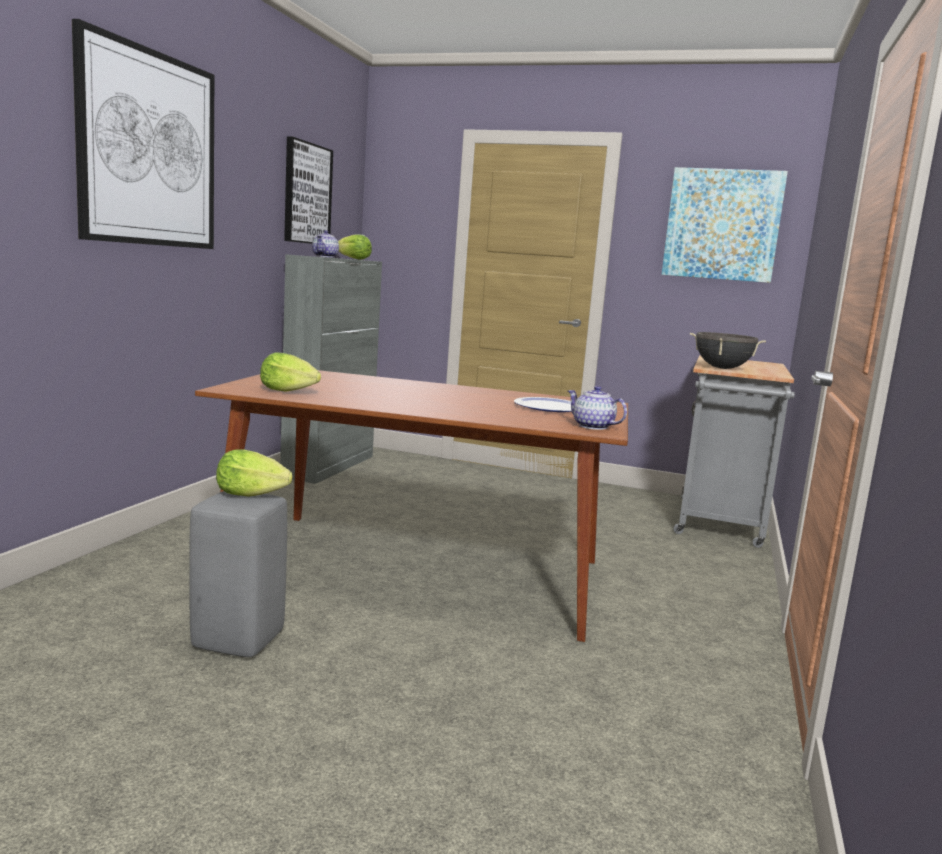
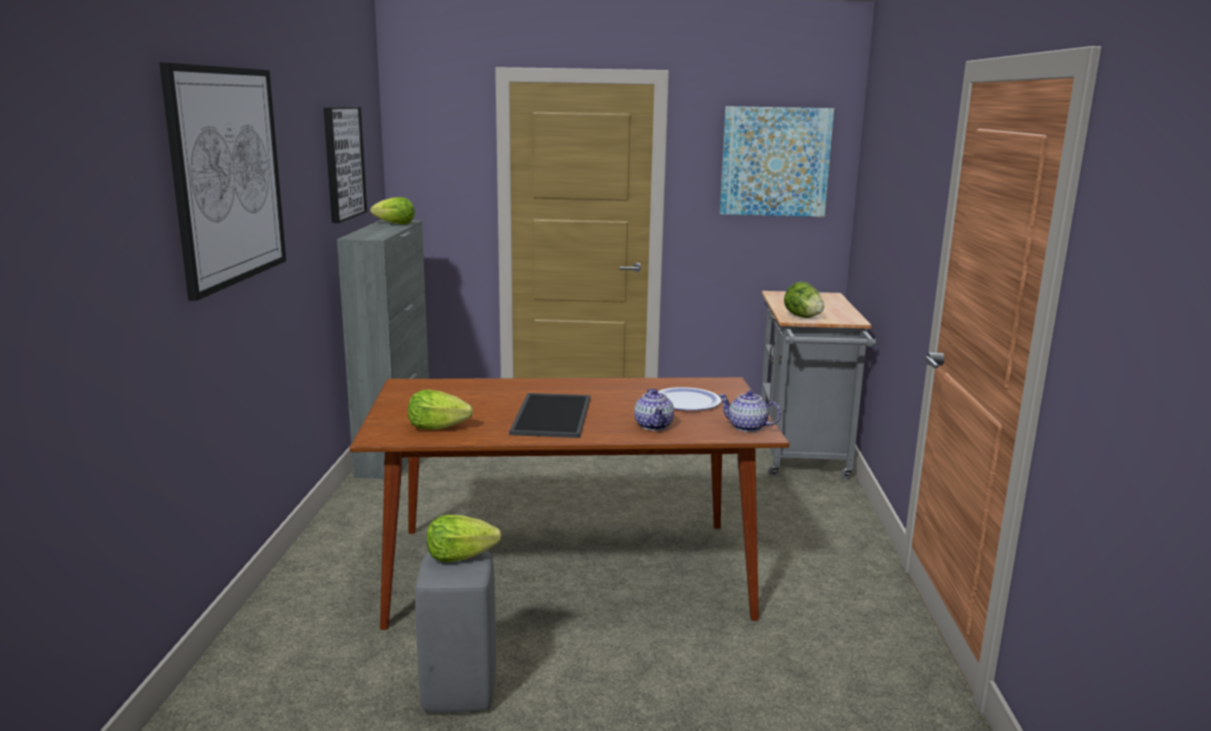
camera: 15 degrees left, 5 degrees up
teapot [312,230,339,258] -> teapot moved to [634,389,674,431]
black cooking pot [690,332,766,369] -> lettuce [784,282,824,318]
none -> tray [509,393,590,438]

